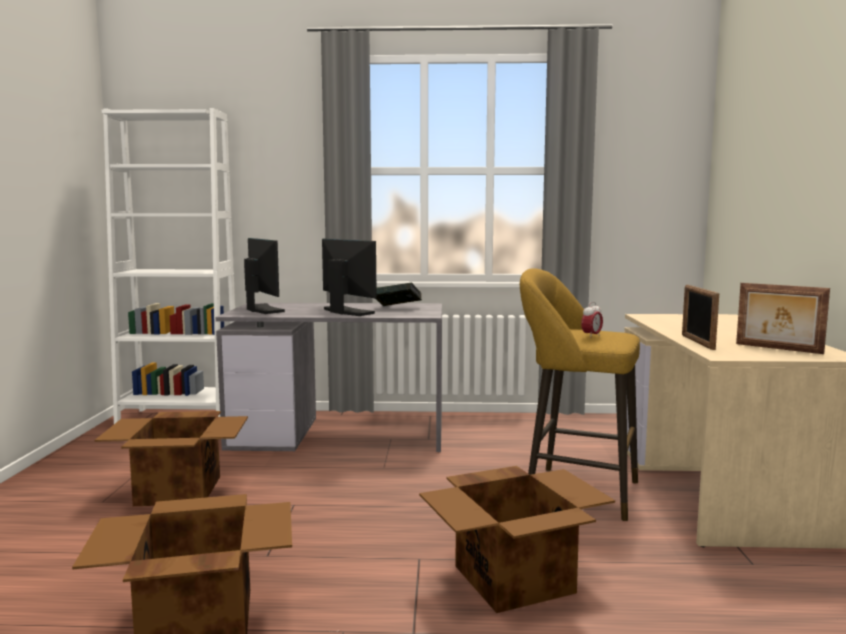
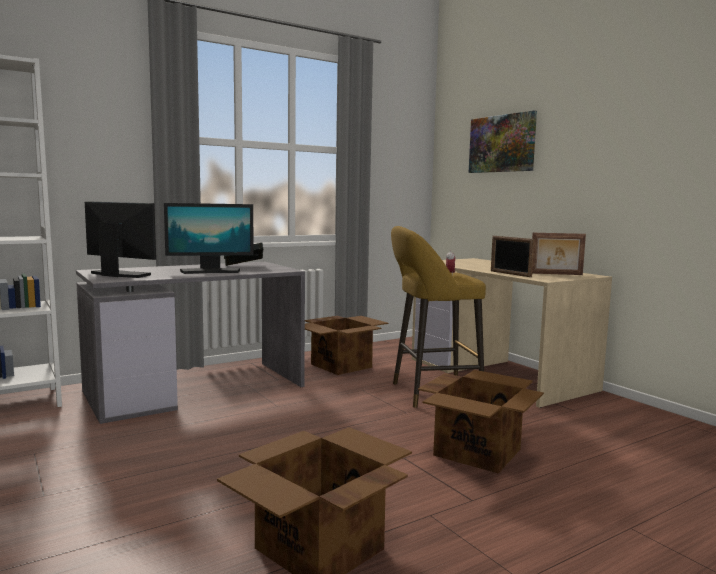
camera: 35 degrees left, 0 degrees up
cardboard box [95,411,248,506] -> cardboard box moved to [305,316,388,375]
monitor [322,239,377,316] -> monitor turned 150 degrees clockwise [164,203,254,274]
none -> picture [469,110,537,173]

